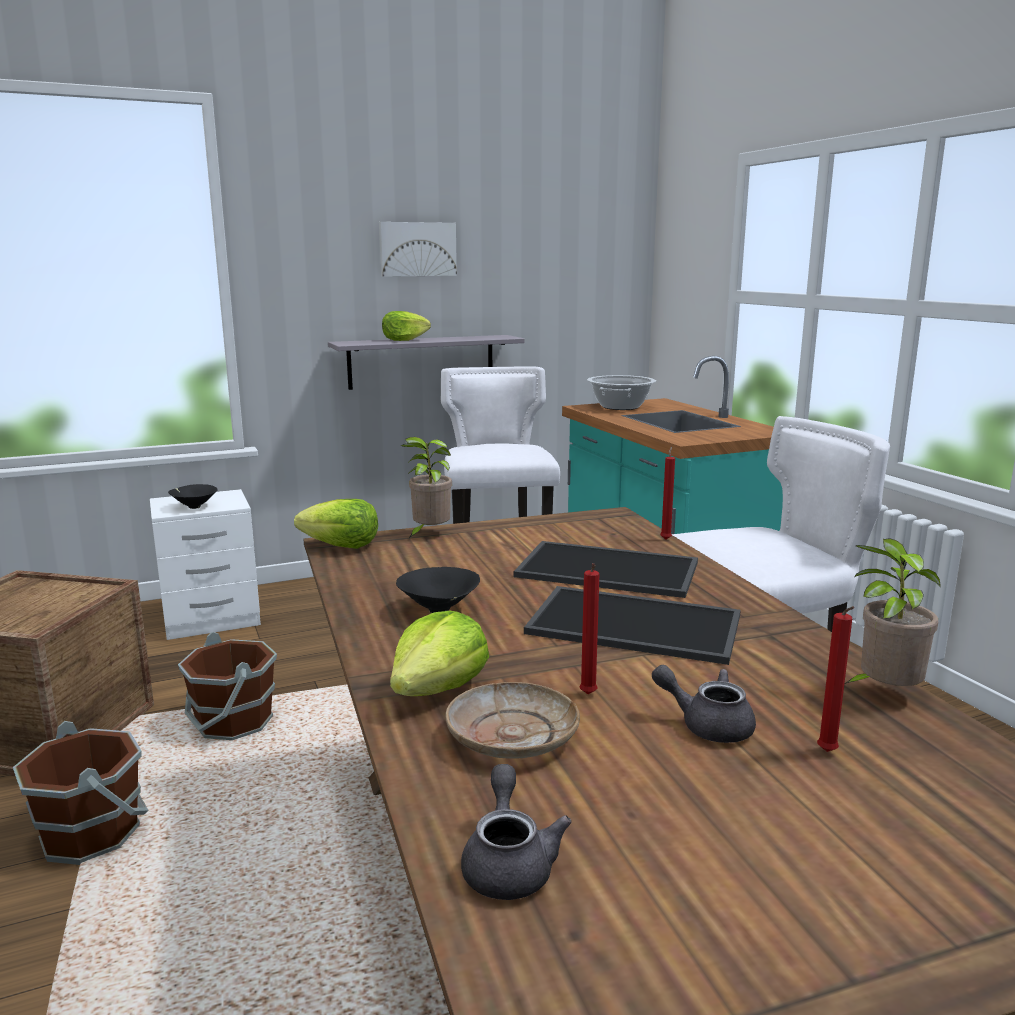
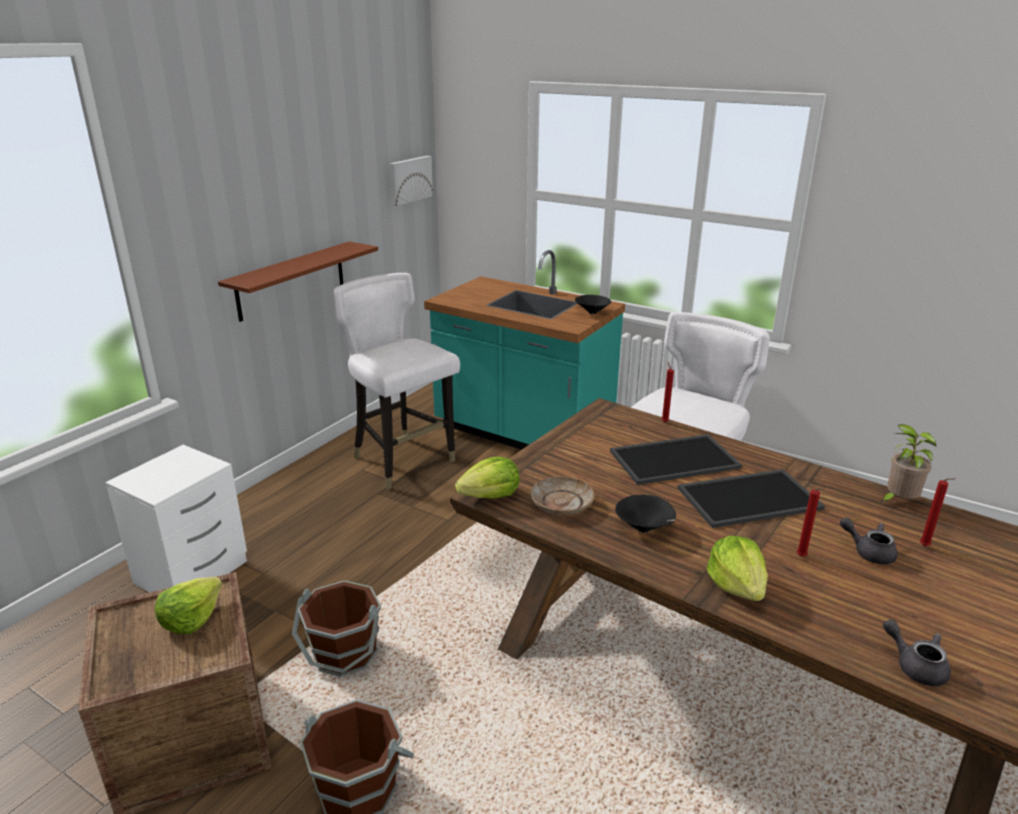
camera: 35 degrees left, 10 degrees up
black bowl [168,484,217,509] -> black bowl moved to [575,295,611,314]
grey shelf [328,335,525,390] -> brown shelf [218,241,378,322]
picture [379,222,457,277] -> picture moved to [389,156,433,206]
lettuce [382,311,431,341] -> lettuce moved to [155,577,222,634]
potted plant [401,437,452,539] -> none
beige plate [446,682,580,759] -> beige plate moved to [530,476,595,515]
cooking pot [587,375,656,410] -> none
grey teapot [652,665,756,743] -> grey teapot turned 45 degrees clockwise [840,518,898,564]

